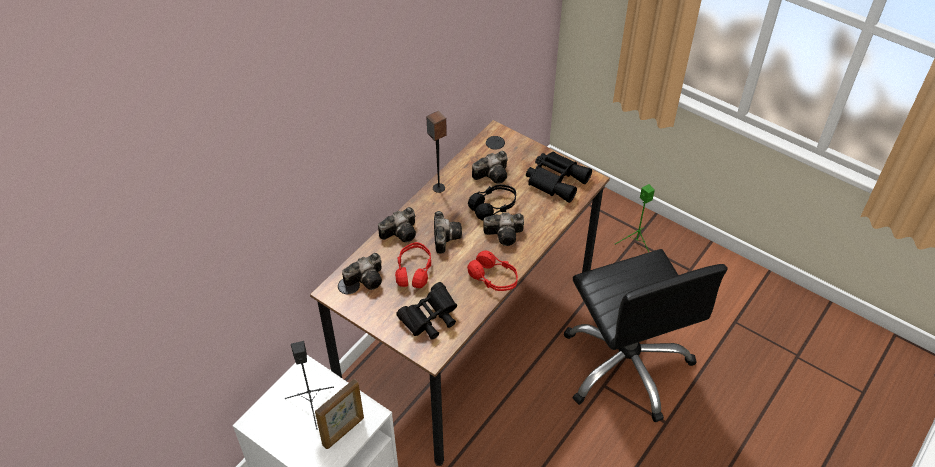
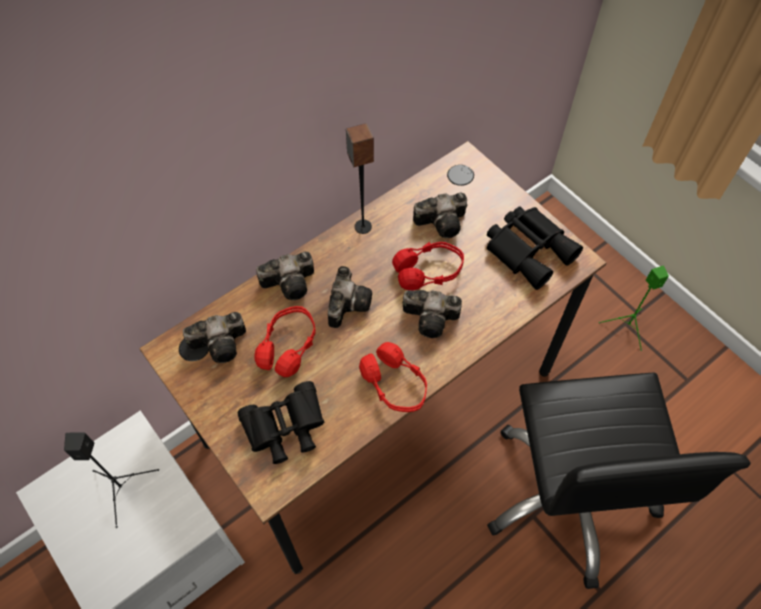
camera: 15 degrees right, 10 degrees up
picture frame [315,379,364,449] -> none
black headphones [468,184,516,220] -> red headphones [392,242,464,290]

